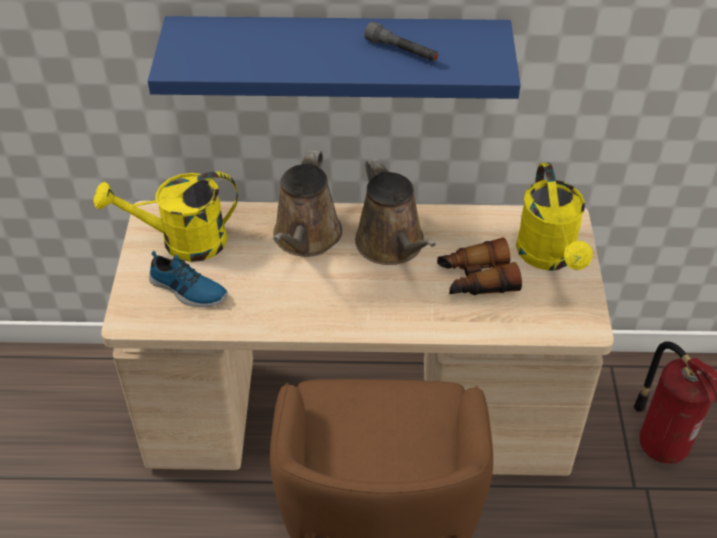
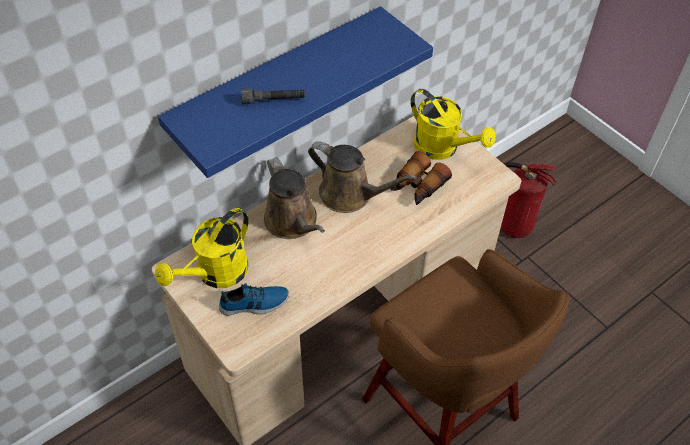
camera: 40 degrees left, 5 degrees up
grey flashlight [364,21,438,61] -> grey flashlight moved to [241,88,305,104]

